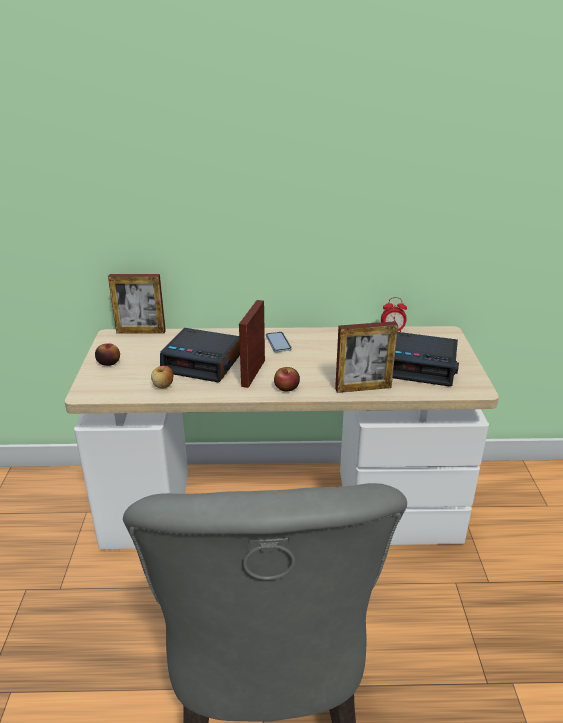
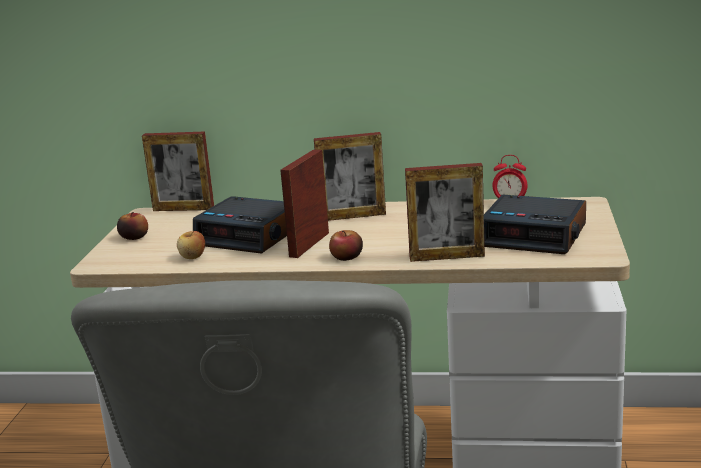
camera: 10 degrees right, 10 degrees down
phone [266,332,292,352] -> picture frame [314,132,386,221]

